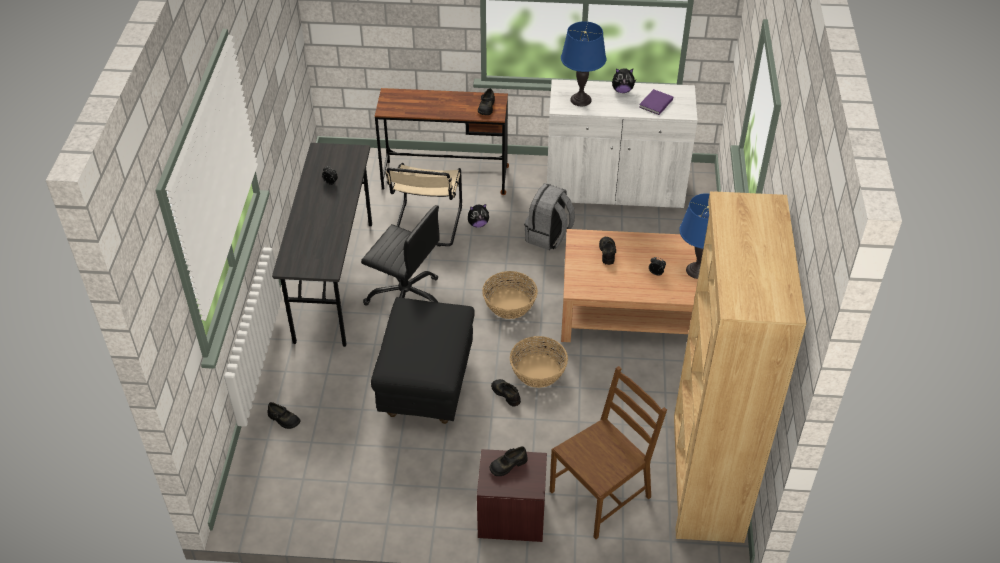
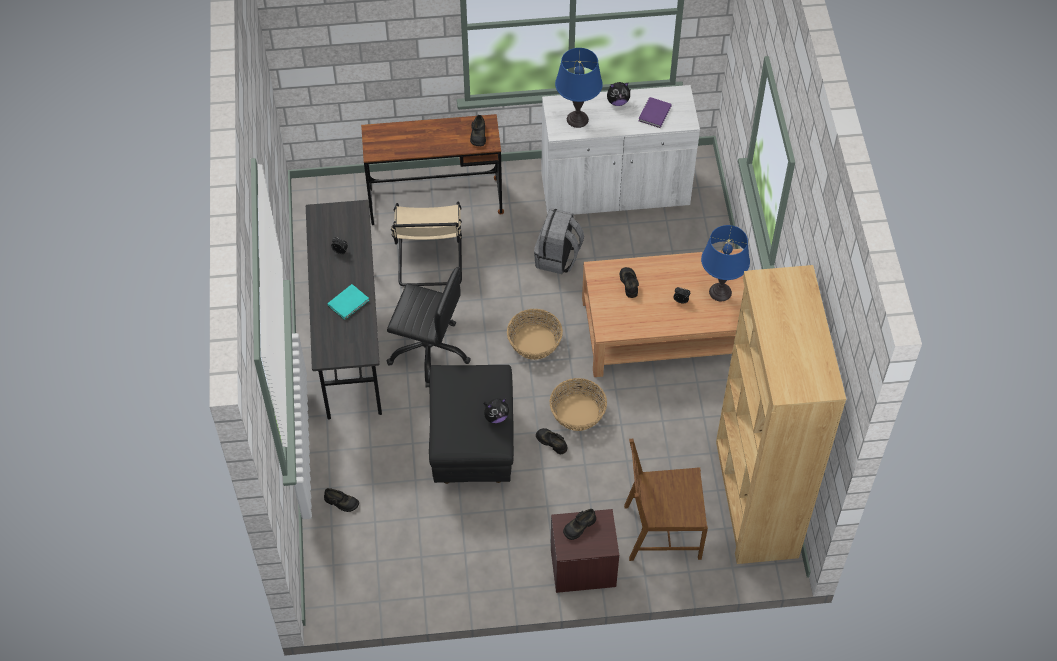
camera: 10 degrees left, 10 degrees up
plush toy [468,204,489,228] -> plush toy moved to [483,398,509,423]
brown chair [550,366,667,539] -> brown chair turned 135 degrees counterclockwise [624,439,708,561]
none -> turquoise book [328,284,369,320]

